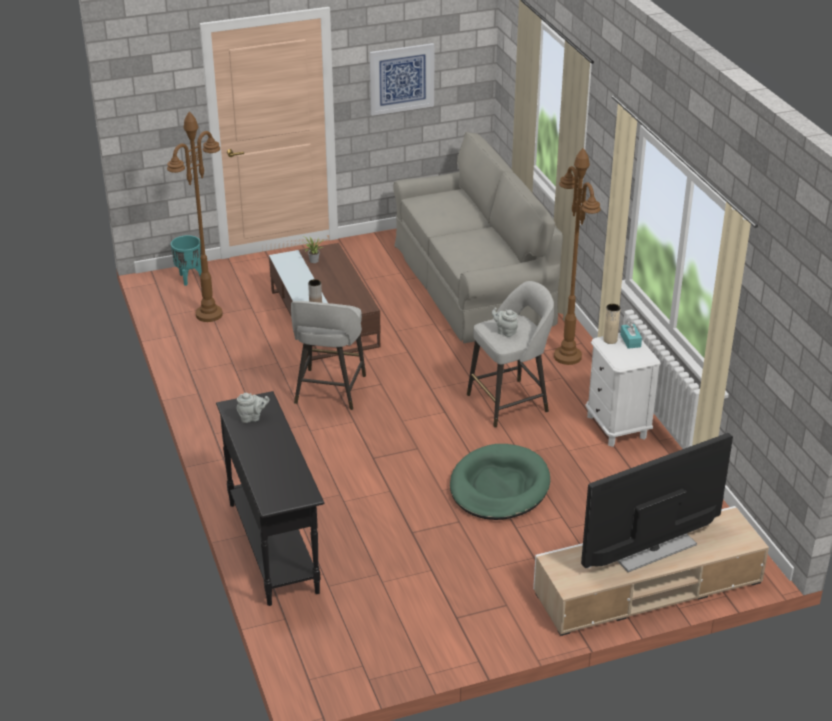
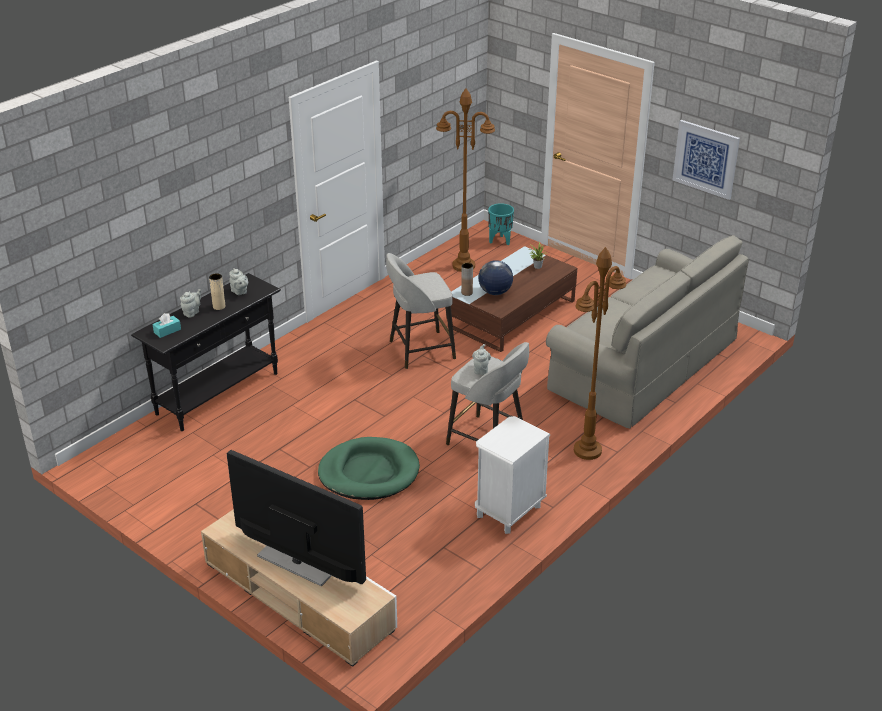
camera: 60 degrees right, 0 degrees up
beige vase [603,304,621,344] -> beige vase moved to [209,273,225,310]
turquoise tissue box [620,322,642,349] -> turquoise tissue box moved to [153,313,181,338]
none -> grey teapot [180,289,201,318]
none -> globe [478,260,513,295]

